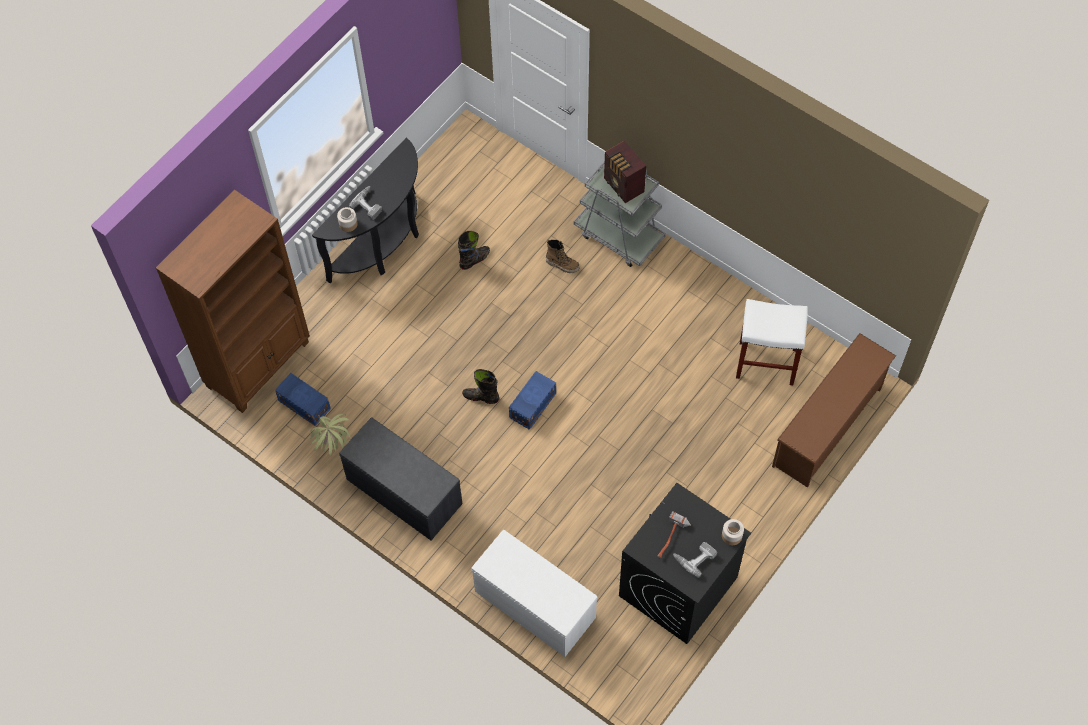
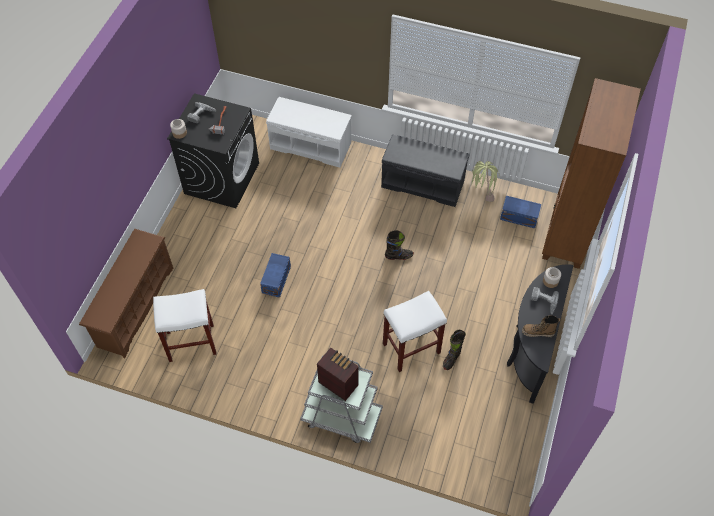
camera: 160 degrees right, 5 degrees down
blue storage box [509,371,556,430] -> blue storage box moved to [260,253,291,298]
boot [546,239,580,273] -> boot moved to [522,315,560,337]
none -> white stool [383,291,447,372]

